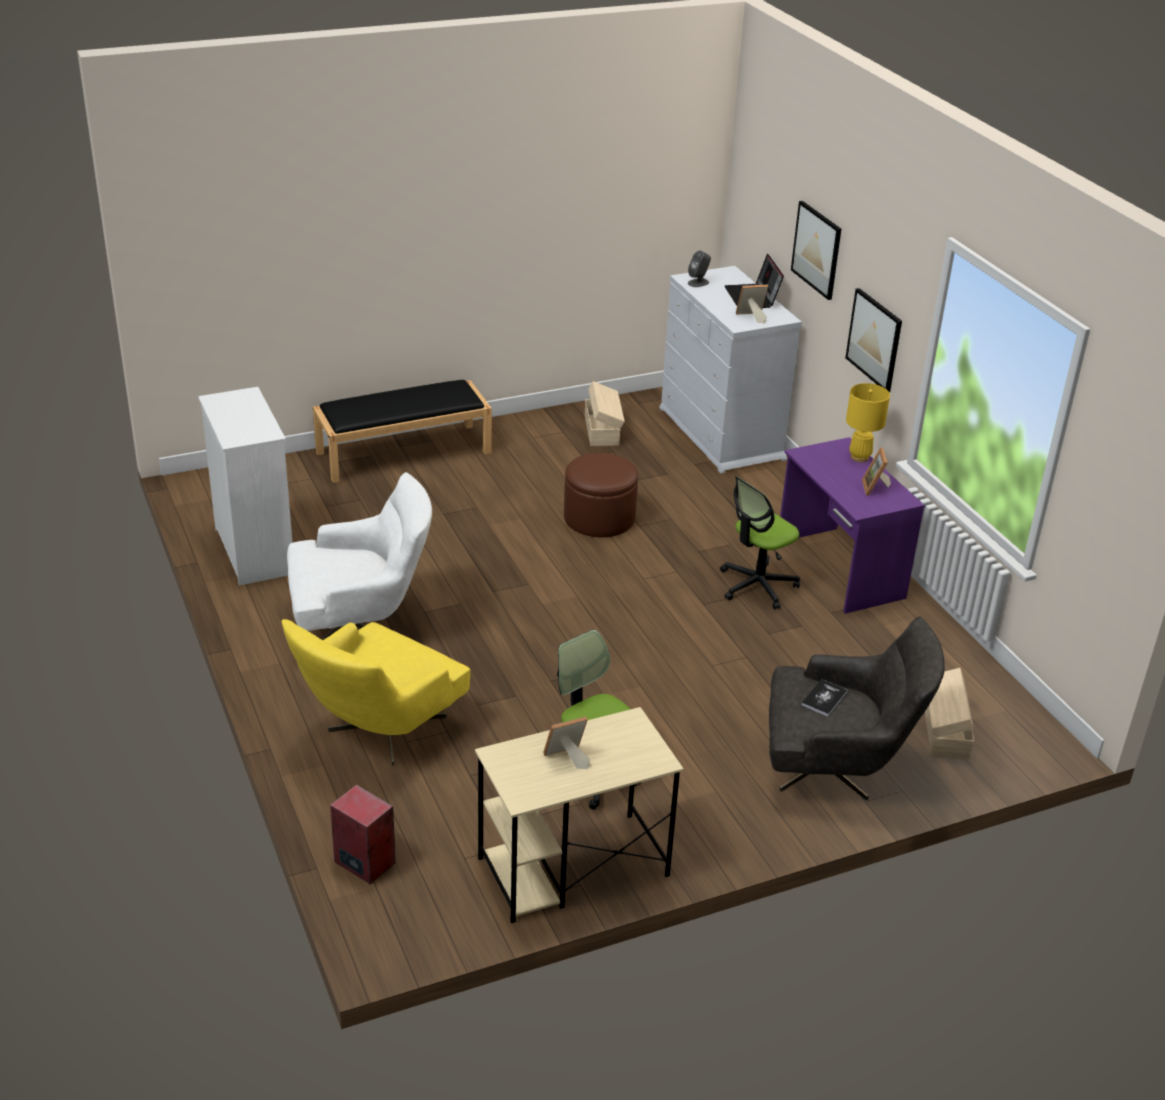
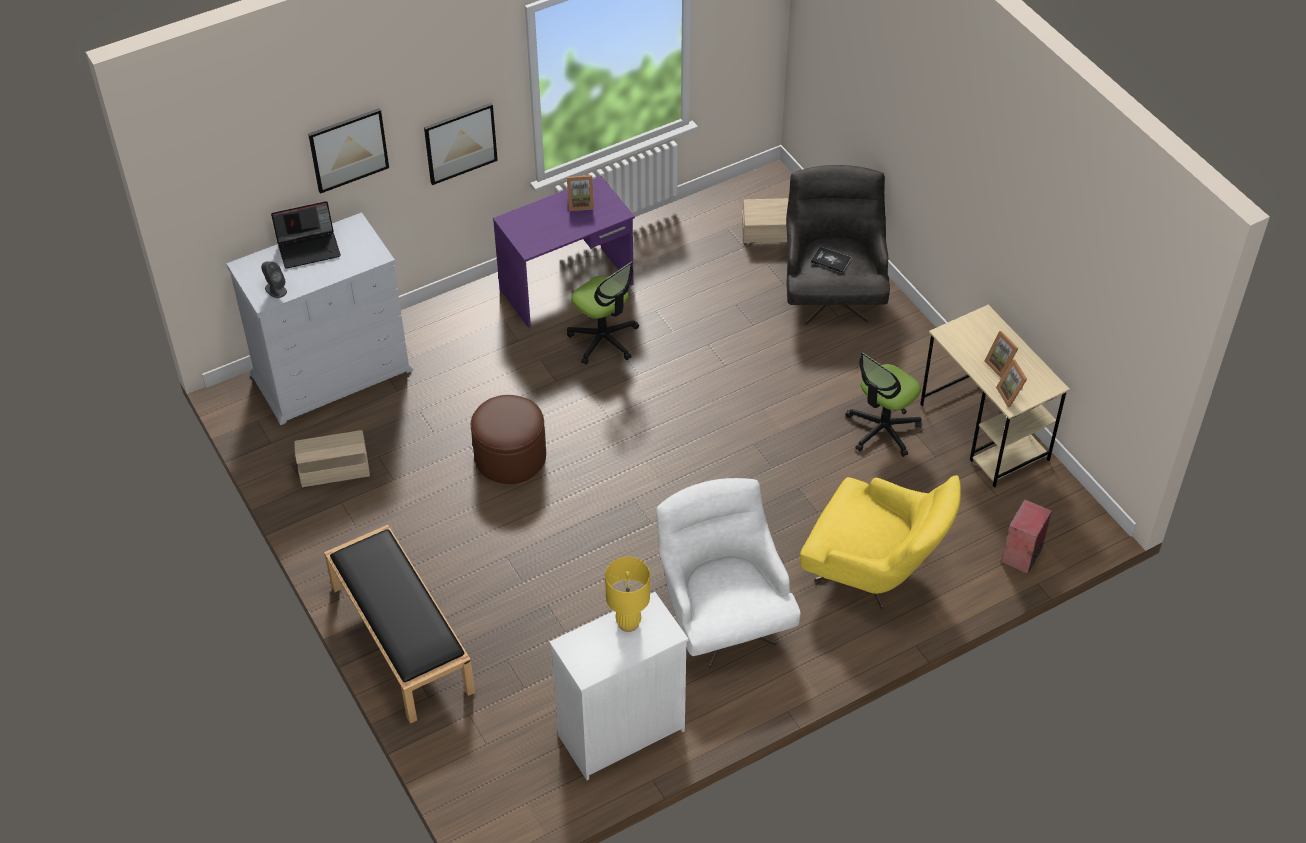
camera: 95 degrees left, 15 degrees up
picture frame [736,284,768,324] -> picture frame moved to [996,360,1027,407]
yellow table lamp [846,383,890,462] -> yellow table lamp moved to [605,557,650,632]

